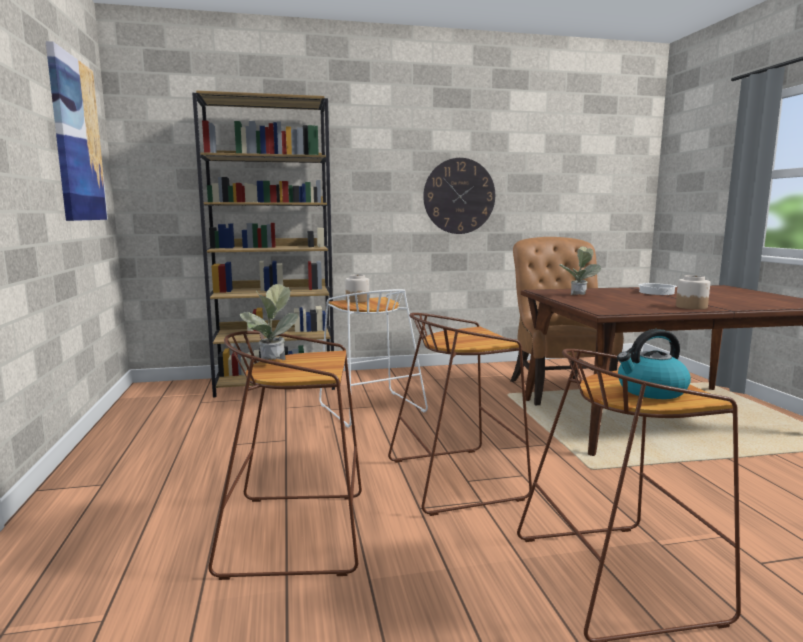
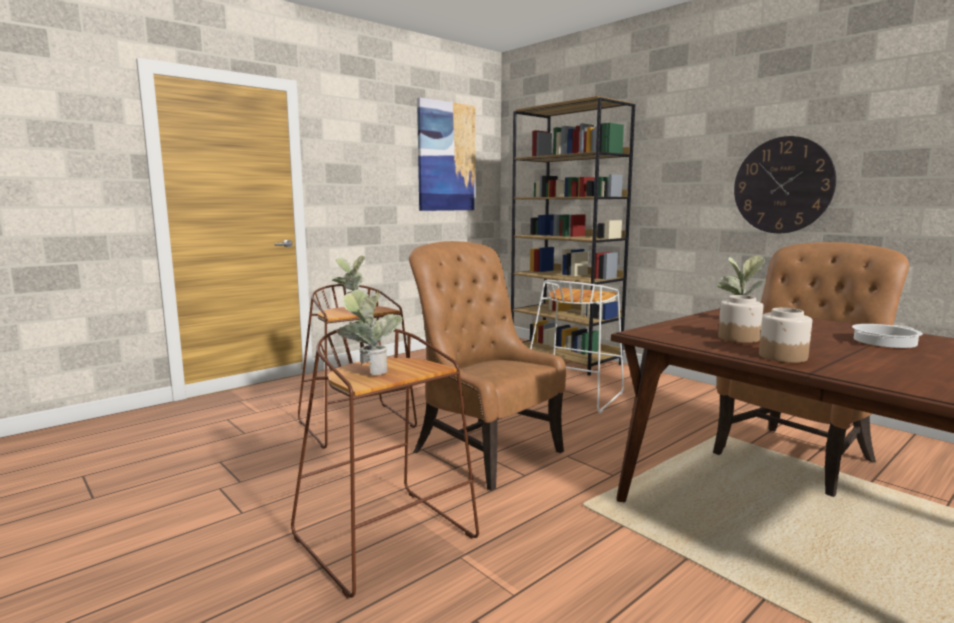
camera: 60 degrees right, 0 degrees up
jar [345,274,369,303] -> jar moved to [718,295,763,343]
brown stool [388,313,532,516] -> brown chair [409,241,566,491]
kettle [617,329,691,399] -> potted plant [337,289,403,375]

